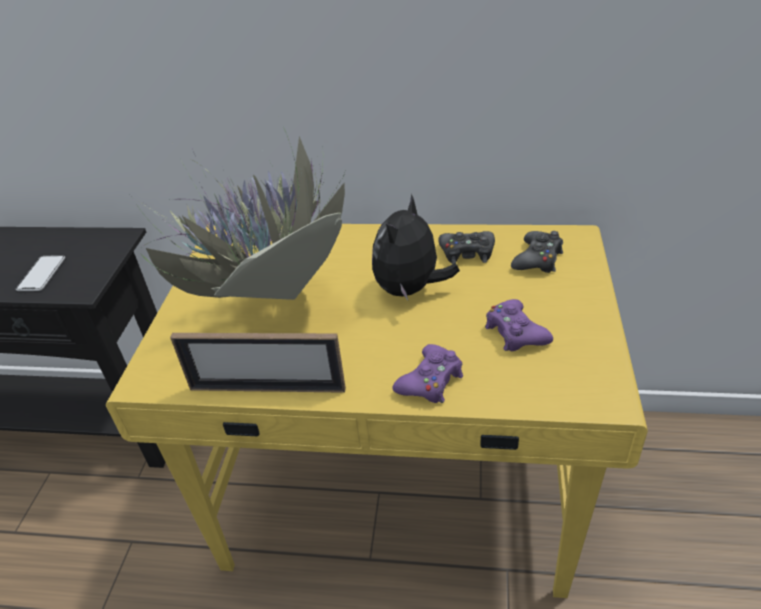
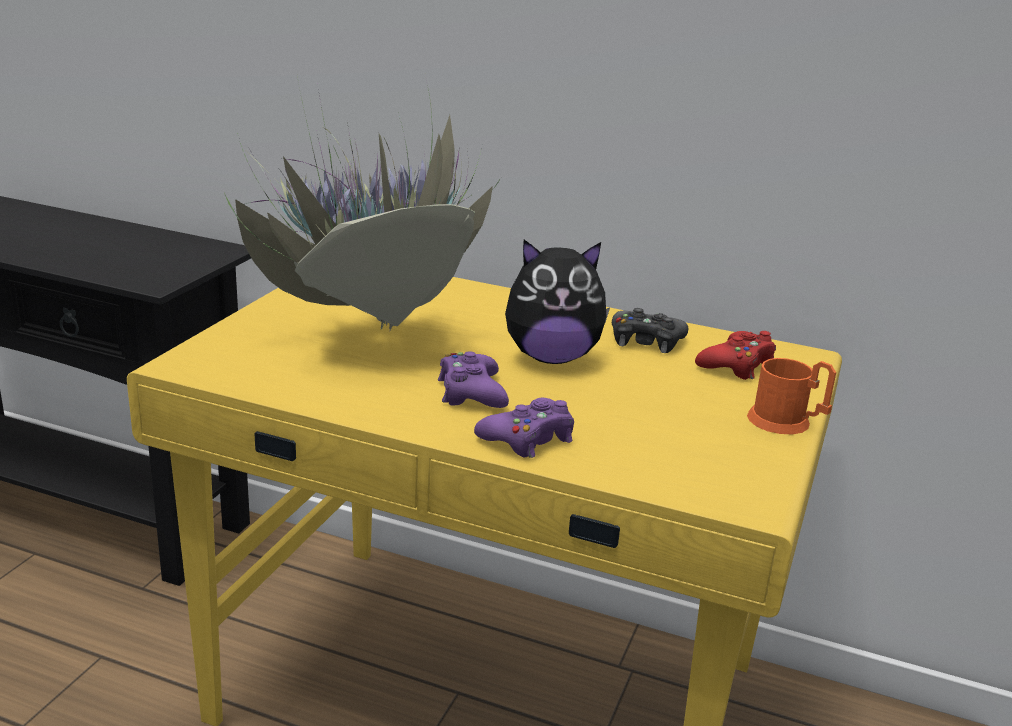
camera: 10 degrees right, 15 degrees down
phone [16,255,65,291] -> none
picture frame [170,333,346,393] -> none
plush toy [372,194,460,300] -> plush toy turned 135 degrees counterclockwise [505,240,610,364]
purple game controller [485,299,553,351] -> purple game controller moved to [438,351,509,408]
black game controller [511,231,563,273] -> red game controller [695,331,776,380]
none -> orange mug [747,358,836,434]

